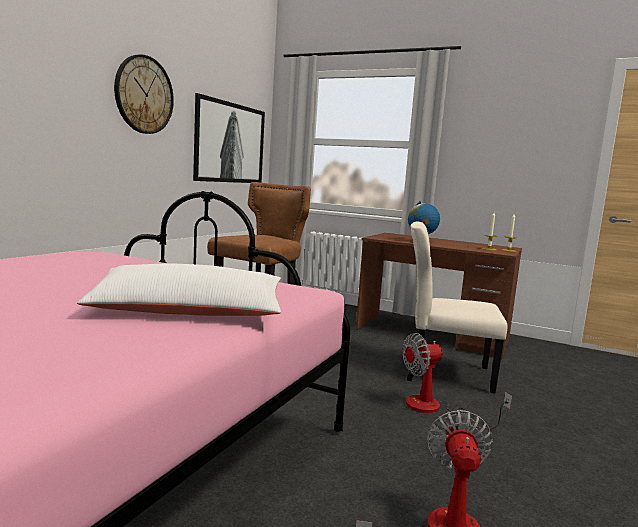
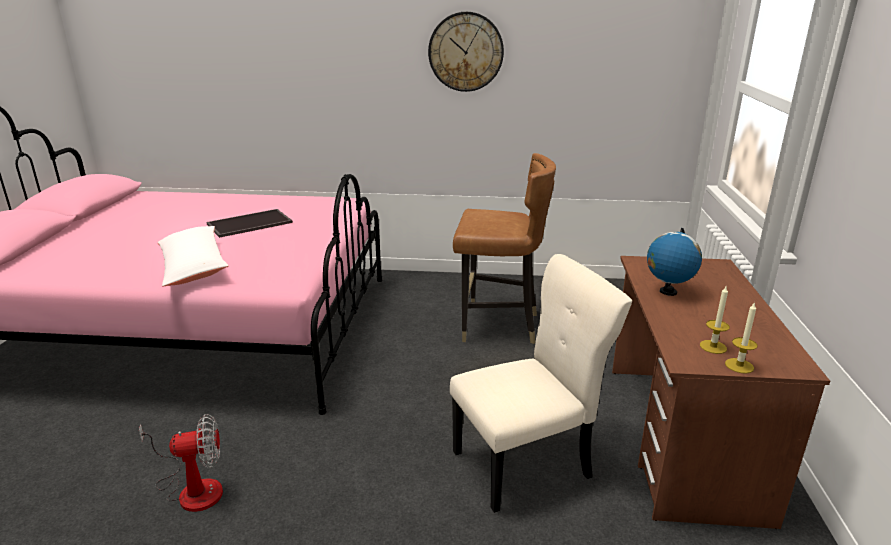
camera: 70 degrees right, 15 degrees up
picture [193,93,265,183] -> none
fan [402,333,512,429] -> none
beige chair [407,221,508,393] -> beige chair turned 75 degrees clockwise [450,254,632,513]
none -> tray [207,209,293,238]

